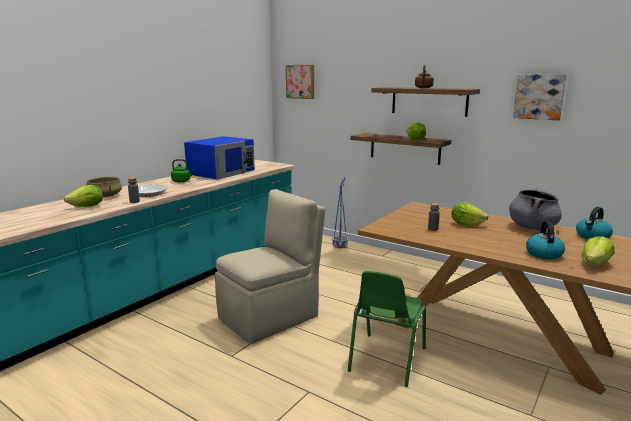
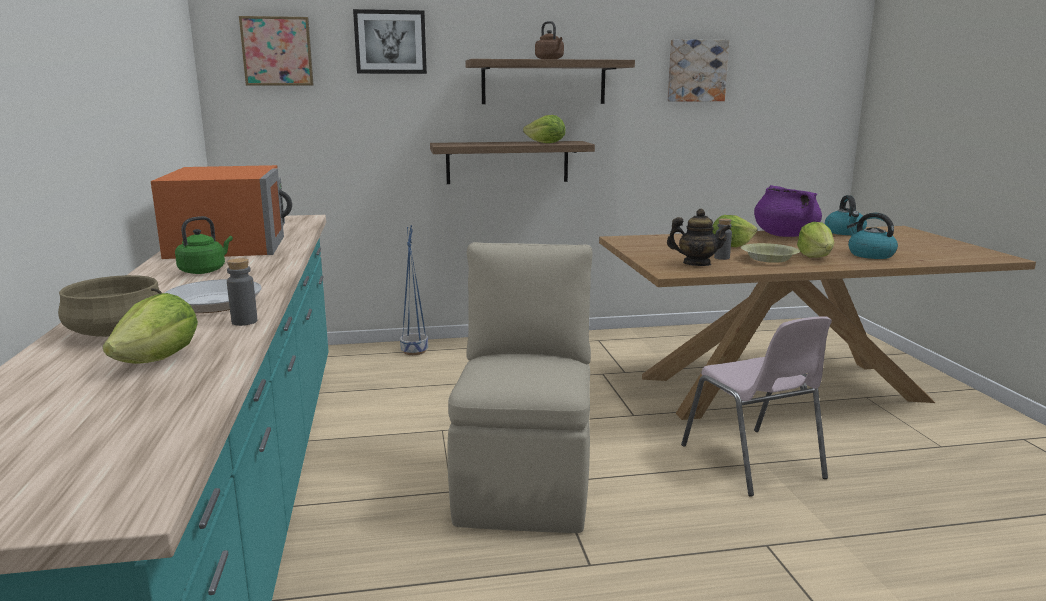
camera: 45 degrees left, 0 degrees up
blue microwave [184,136,255,180] -> orange microwave [151,165,292,259]
green chair [347,271,426,387] -> pink chair [681,316,832,497]
grey cooking pot [509,188,562,230] -> purple cooking pot [754,185,822,237]
lettuce [581,236,615,266] -> lettuce moved to [797,222,834,258]
none -> picture [353,9,427,74]
none -> teapot [667,209,731,266]
none -> yellow bowl [741,243,800,263]

